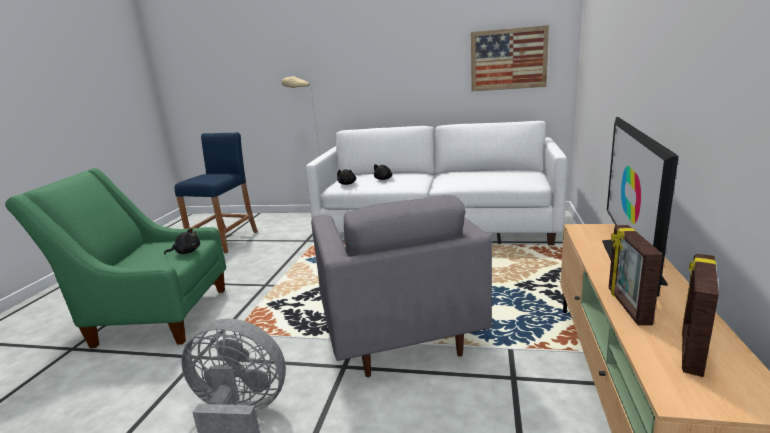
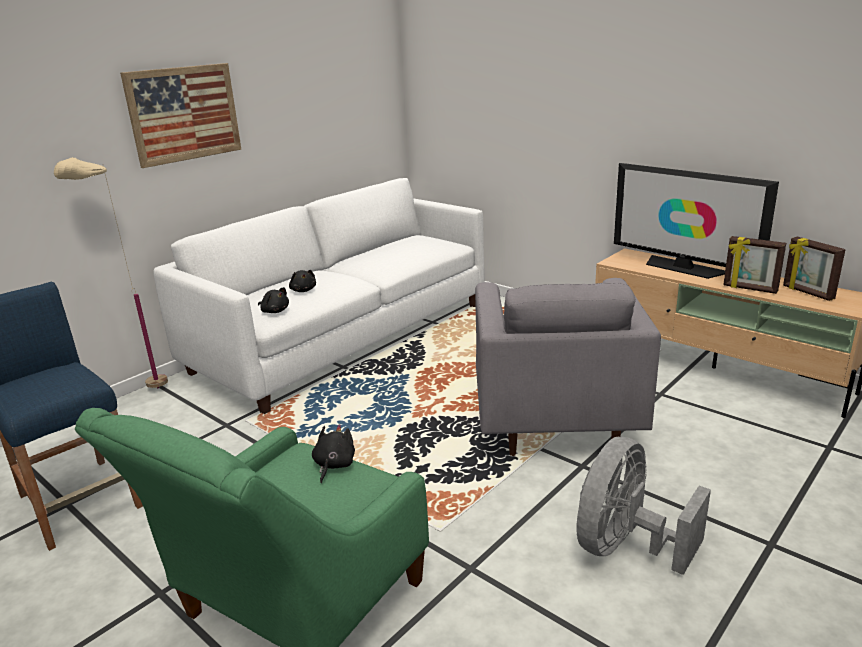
camera: 60 degrees left, 5 degrees up
grey armchair [311,195,492,377] -> grey armchair turned 75 degrees clockwise [475,278,661,456]
picture [471,25,549,91] -> picture moved to [120,63,242,168]

